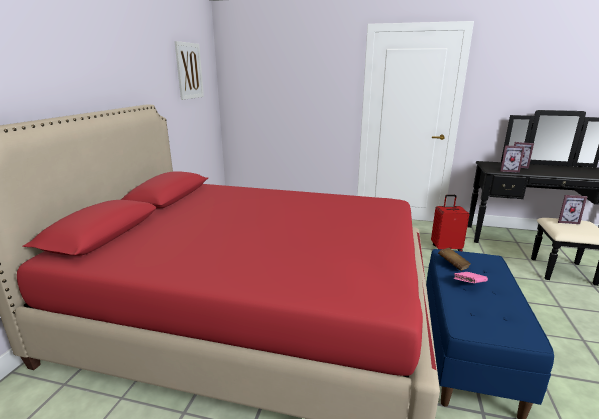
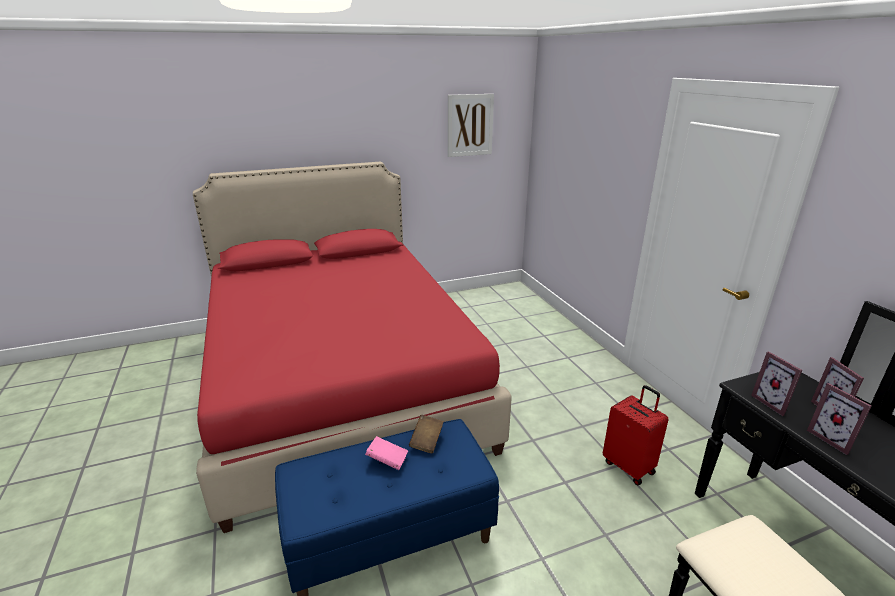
camera: 55 degrees right, 5 degrees up
picture frame [558,195,588,224] -> picture frame moved to [807,383,872,455]

